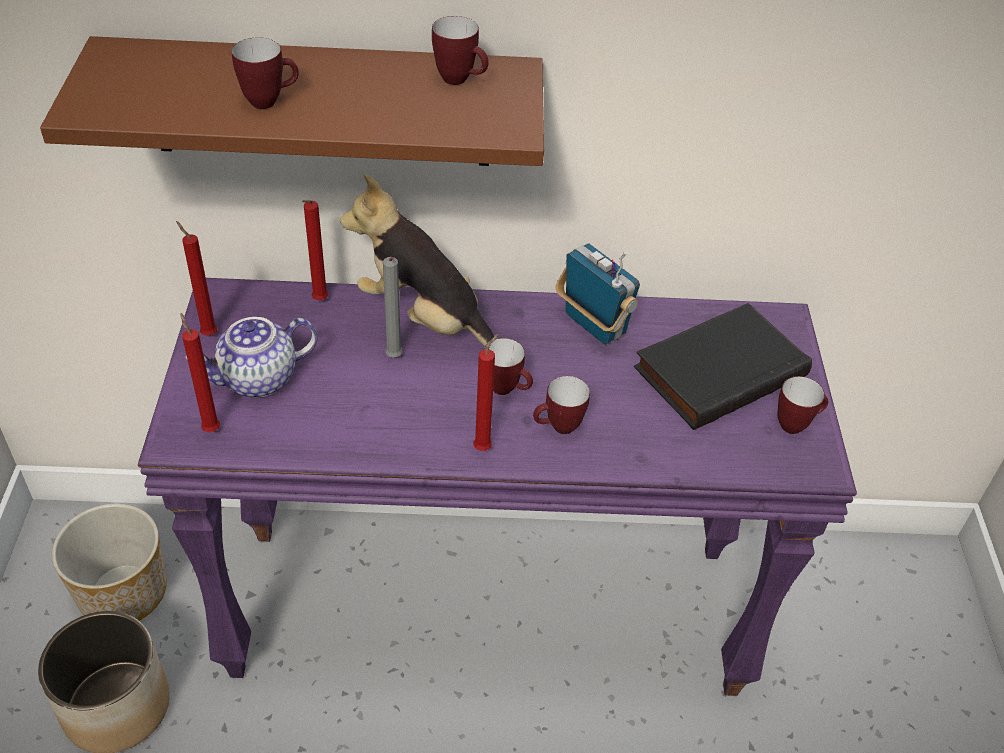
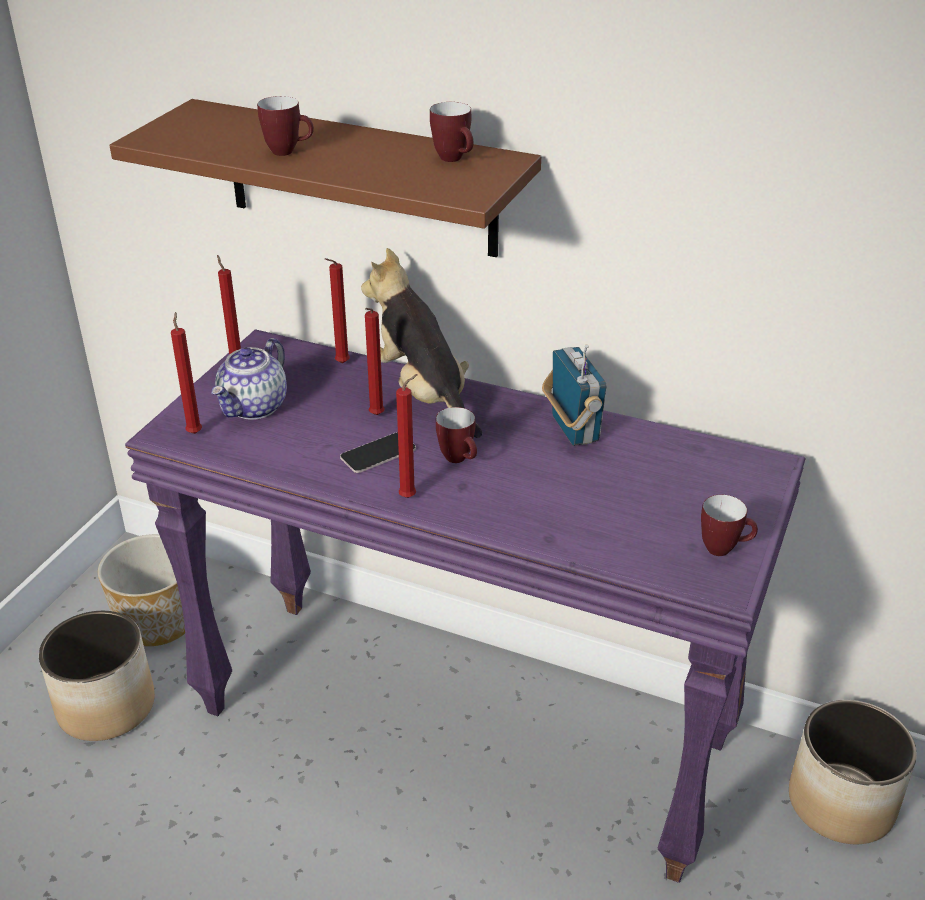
camera: 25 degrees right, 10 degrees down
teapot [186,317,318,397] -> teapot turned 60 degrees counterclockwise [212,338,287,420]
grey candle [383,257,403,357] -> red candle [365,308,385,415]
mug [533,376,590,434] -> none
black book [634,303,812,430] -> none
none -> phone [340,432,416,473]
none -> planter [789,700,917,844]

